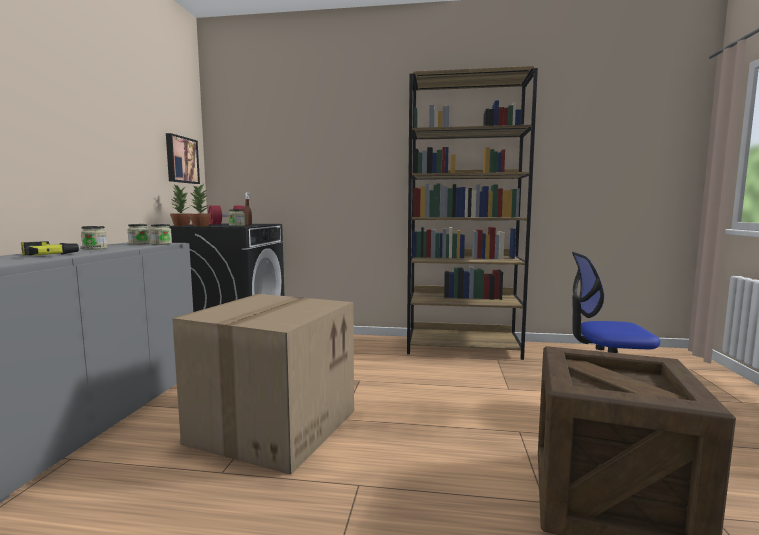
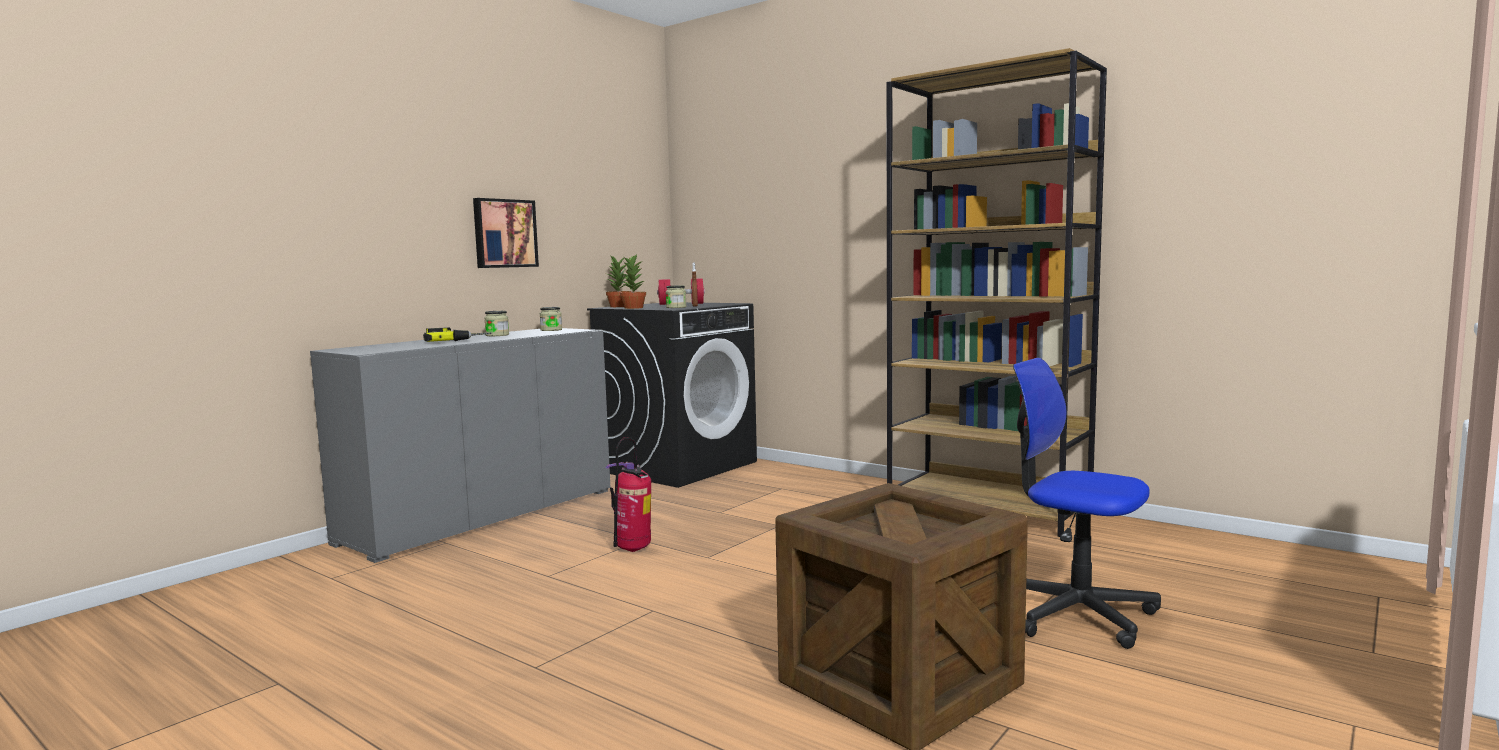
camera: 30 degrees right, 0 degrees up
jar [150,224,172,245] -> none
picture [166,133,200,184] -> picture moved to [473,198,539,268]
cardboard box [172,294,354,475] -> fire extinguisher [605,437,651,552]

